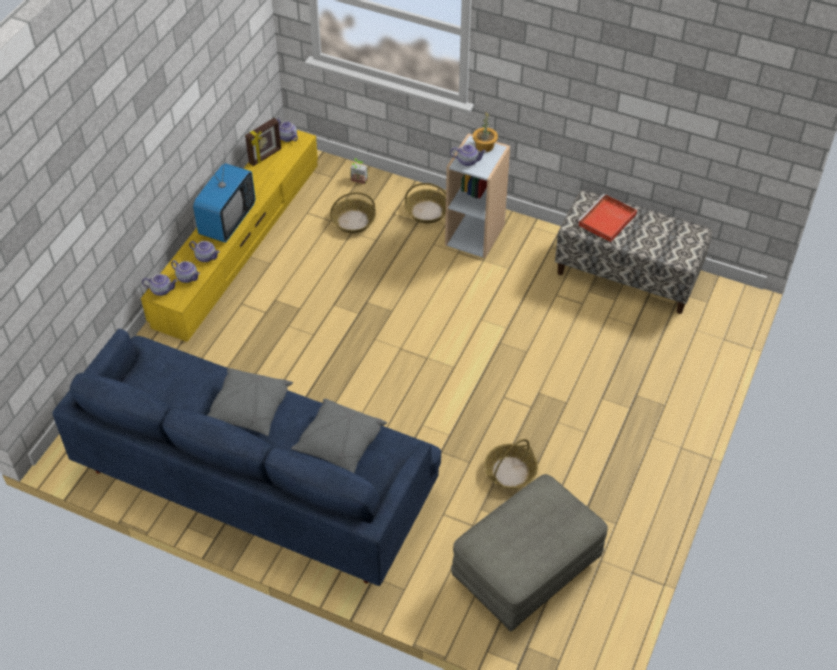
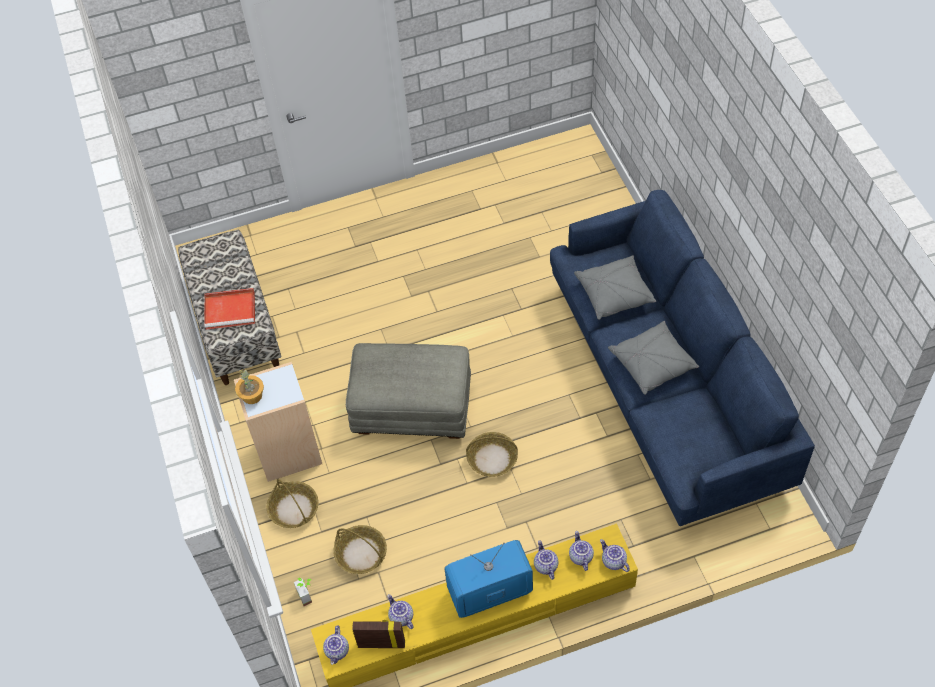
camera: 130 degrees left, 5 degrees up
teapot [450,144,486,166] -> teapot moved to [387,594,414,629]
grey ottoman [451,474,608,631] -> grey ottoman moved to [346,343,471,439]
basket [484,439,538,489] -> basket moved to [466,432,518,477]

